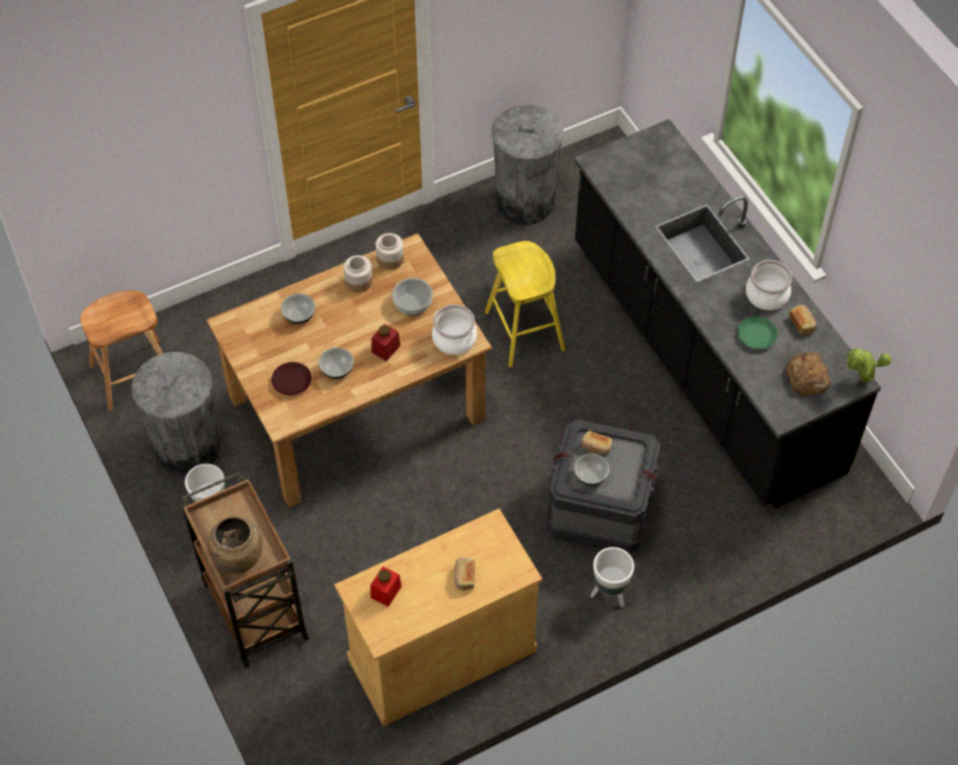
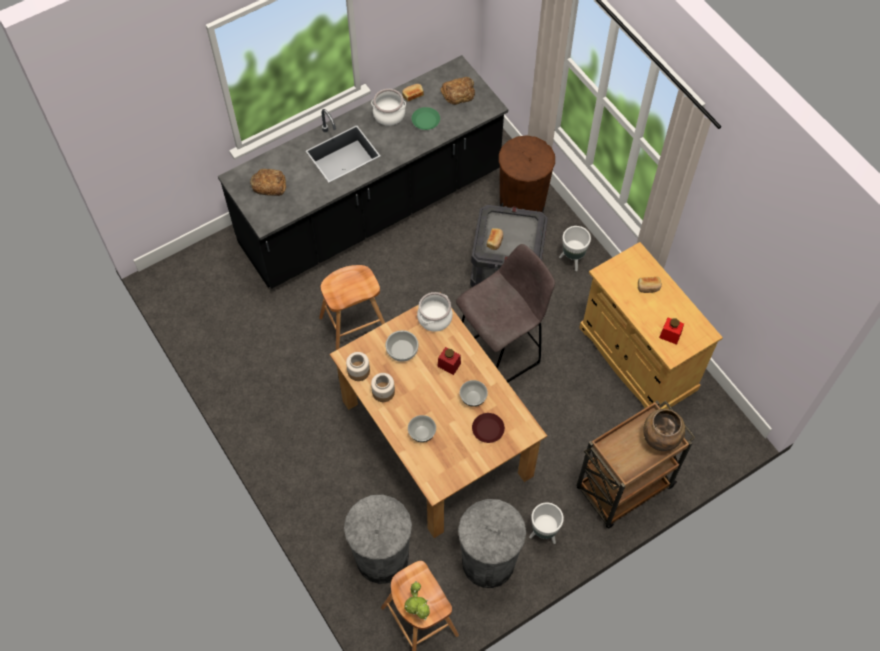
camera: 95 degrees left, 5 degrees up
yellow stool [485,241,566,367] -> brown stool [319,265,385,350]
grey trash can [492,105,564,225] -> grey trash can moved to [344,495,412,584]
bowl [574,454,609,486] -> none
potted plant [846,348,892,382] -> potted plant moved to [404,581,430,620]
none -> bread [250,169,286,196]
none -> grey stool [456,244,555,382]
none -> brown trash can [499,135,555,212]

